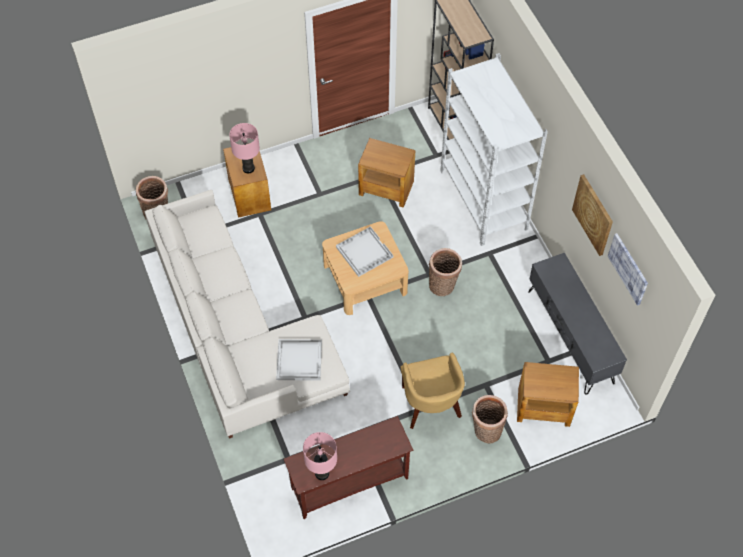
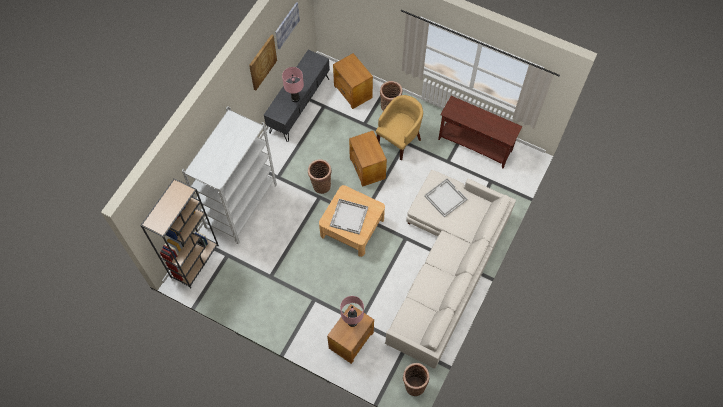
camera: 130 degrees left, 5 degrees up
pink table lamp [303,432,337,480] -> pink table lamp moved to [282,67,304,102]
brown side table [358,138,415,208] -> brown side table moved to [349,131,387,187]

